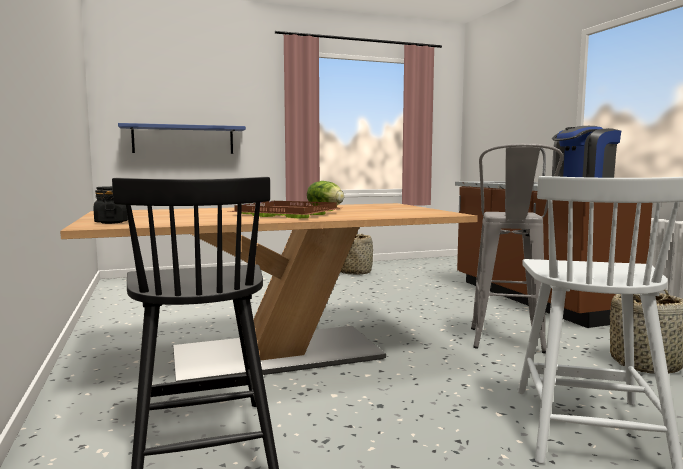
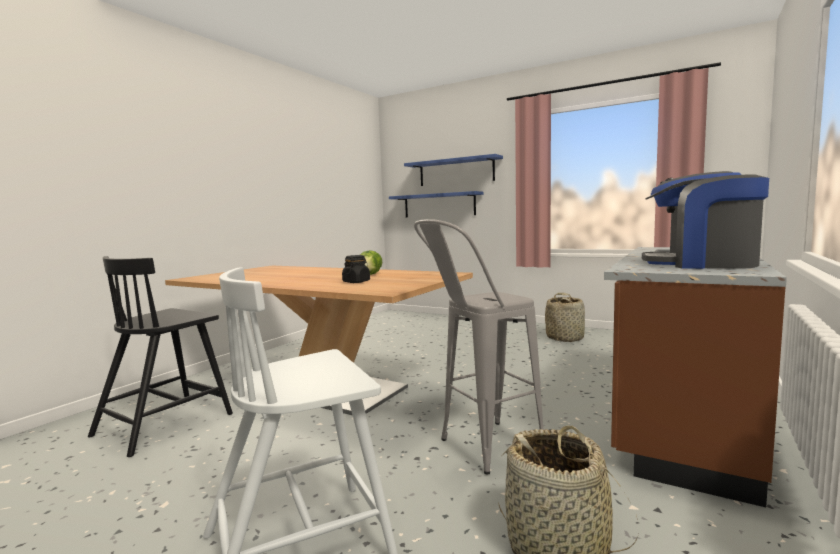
camera: 50 degrees right, 0 degrees up
black jar [94,186,128,224] -> black jar moved to [342,255,370,283]
brown tray [228,201,340,218] -> none
none -> blue shelf [404,154,503,186]

